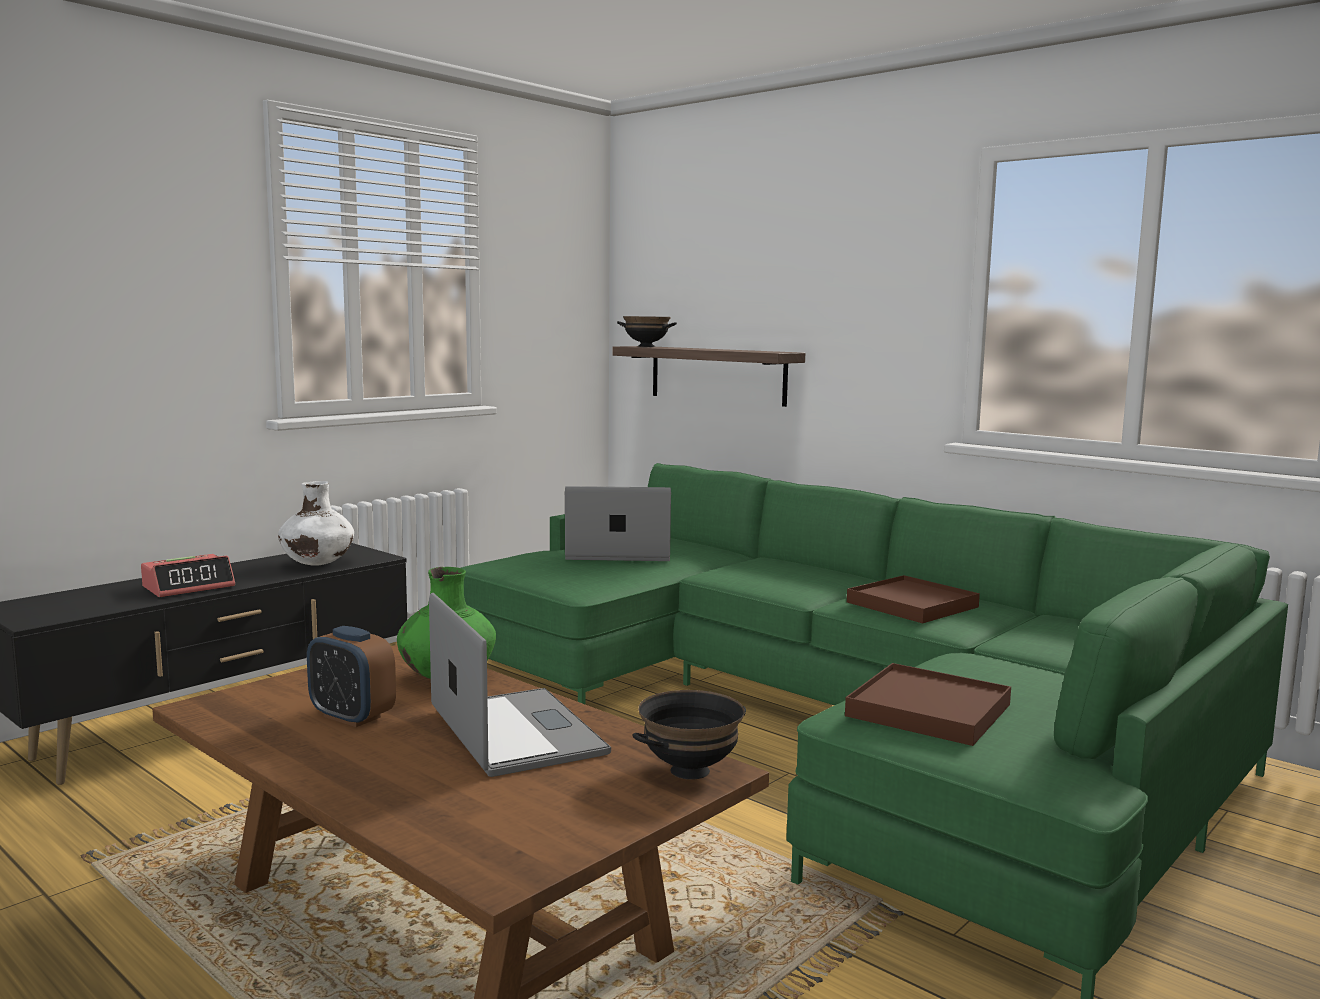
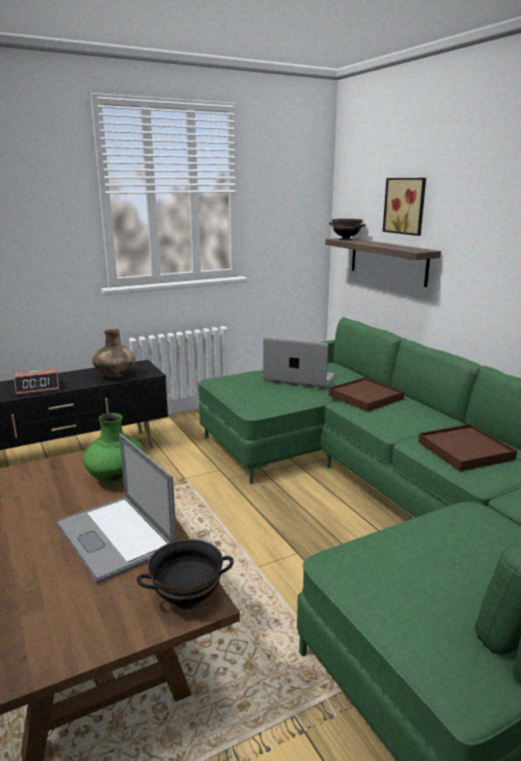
camera: 20 degrees right, 10 degrees up
white vase [278,481,354,566] -> brown vase [92,329,135,378]
alarm clock [307,626,396,727] -> none
laptop [429,593,611,777] -> laptop turned 150 degrees clockwise [55,433,177,583]
brown tray [845,663,1011,746] -> brown tray moved to [329,377,404,412]
none -> picture [383,178,426,236]

